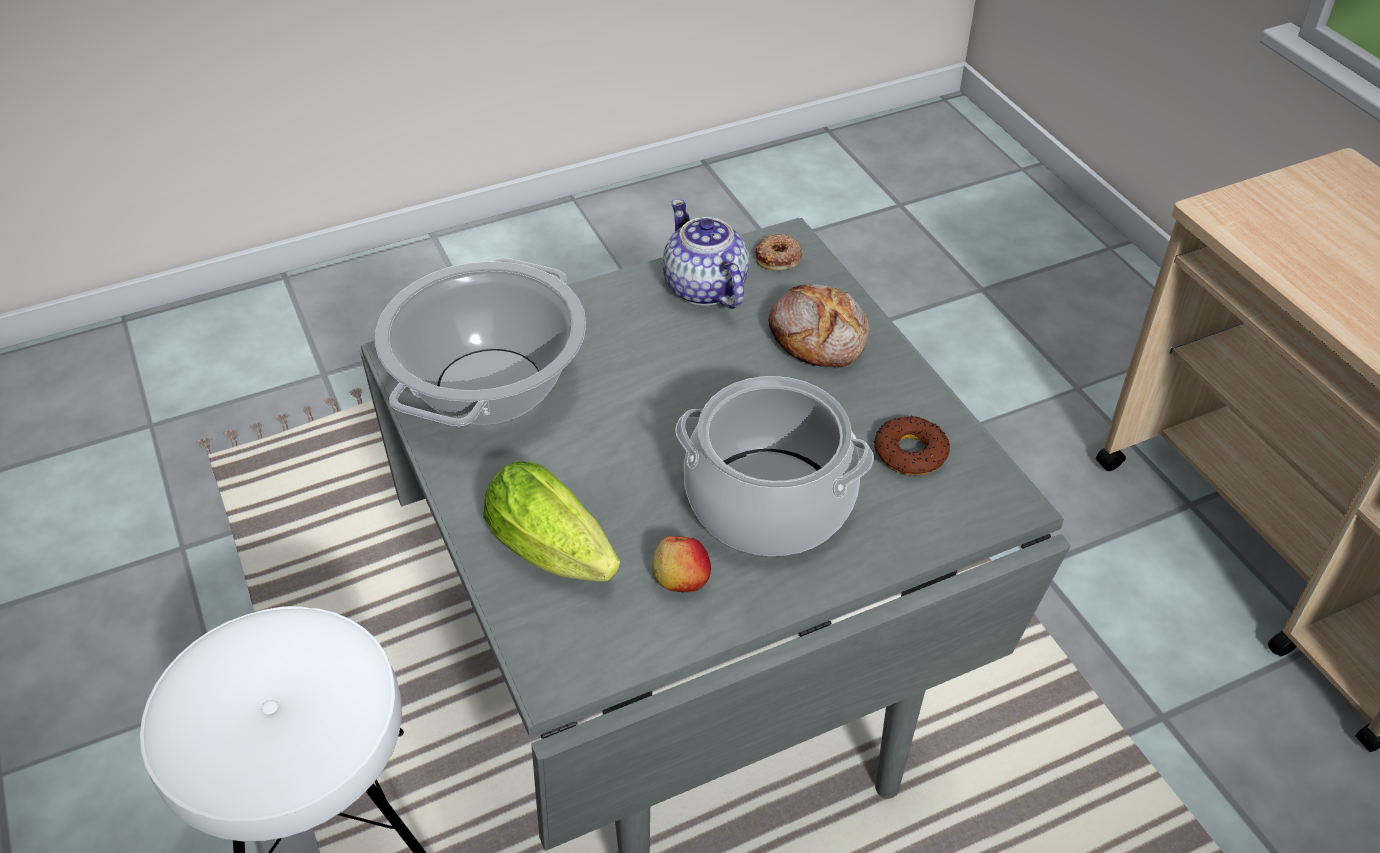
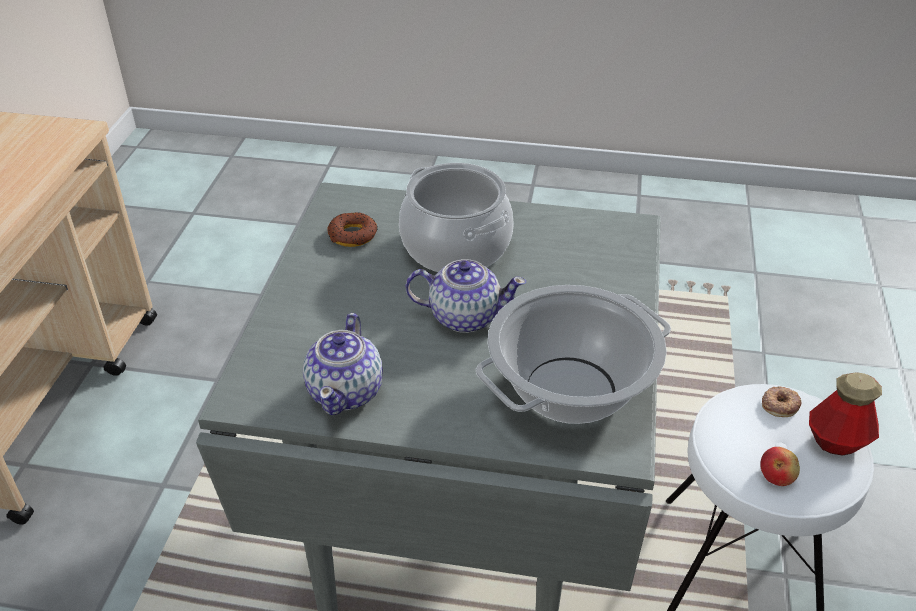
camera: 145 degrees left, 5 degrees down
lettuce [483,461,620,582] -> none
apple [652,536,711,592] -> apple moved to [760,447,800,486]
donut [755,234,802,271] -> donut moved to [762,386,801,417]
bread [768,284,870,367] -> none
none -> teapot [406,259,526,333]
none -> bottle [809,372,882,456]

